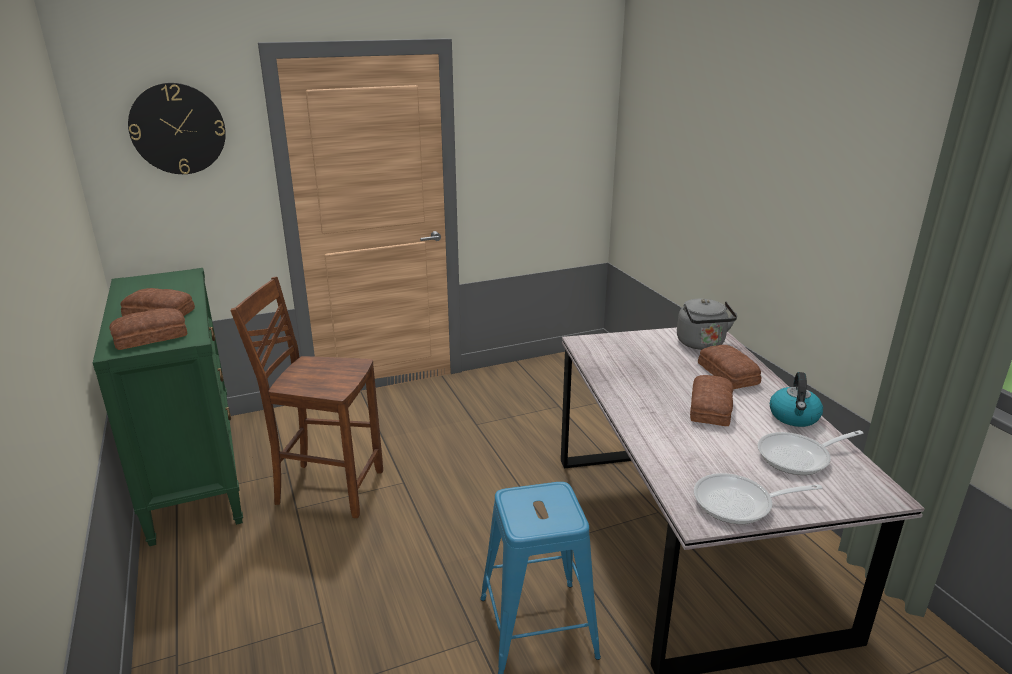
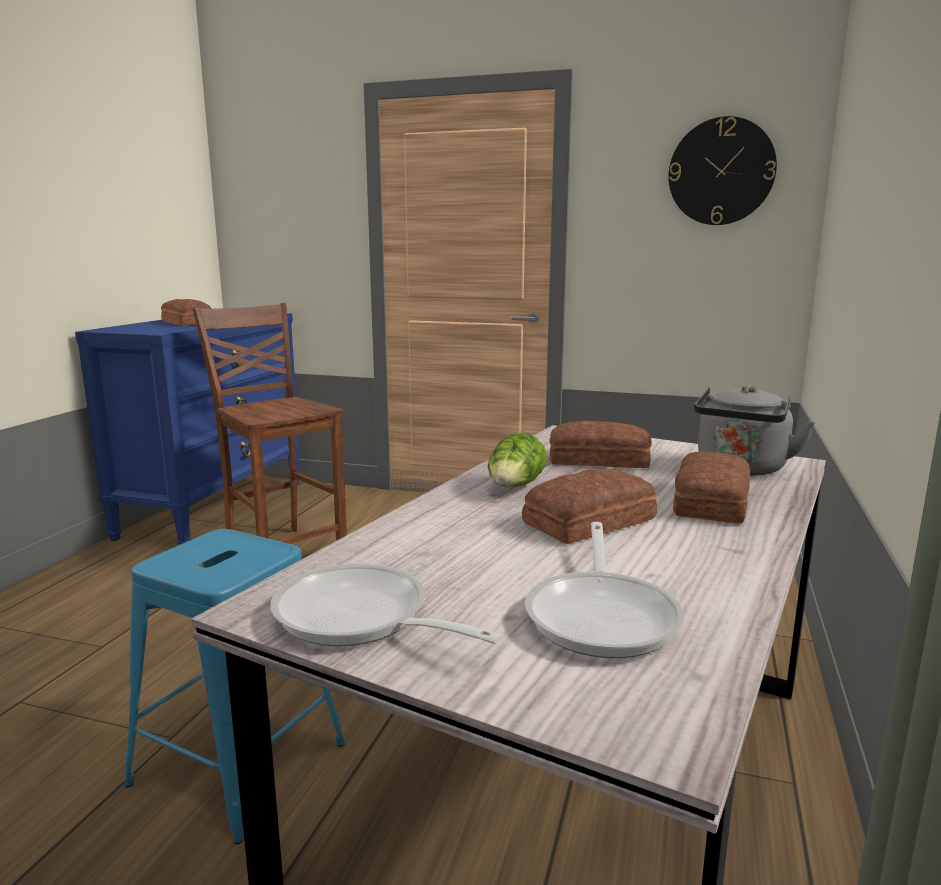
camera: 40 degrees right, 10 degrees down
green dresser [93,268,243,546] -> blue dresser [75,313,301,545]
bread [109,308,187,350] -> bread moved to [550,421,652,468]
wall clock [128,83,226,174] -> wall clock moved to [668,116,777,225]
frying pan [757,430,863,475] -> frying pan turned 105 degrees counterclockwise [525,522,684,658]
kettle [770,372,823,427] -> none
none -> lettuce [488,432,547,487]

